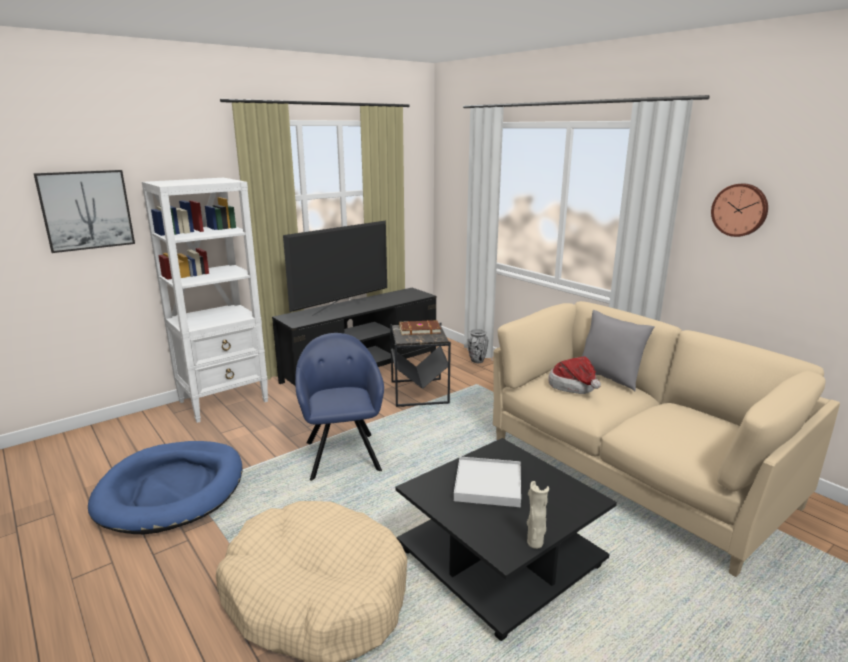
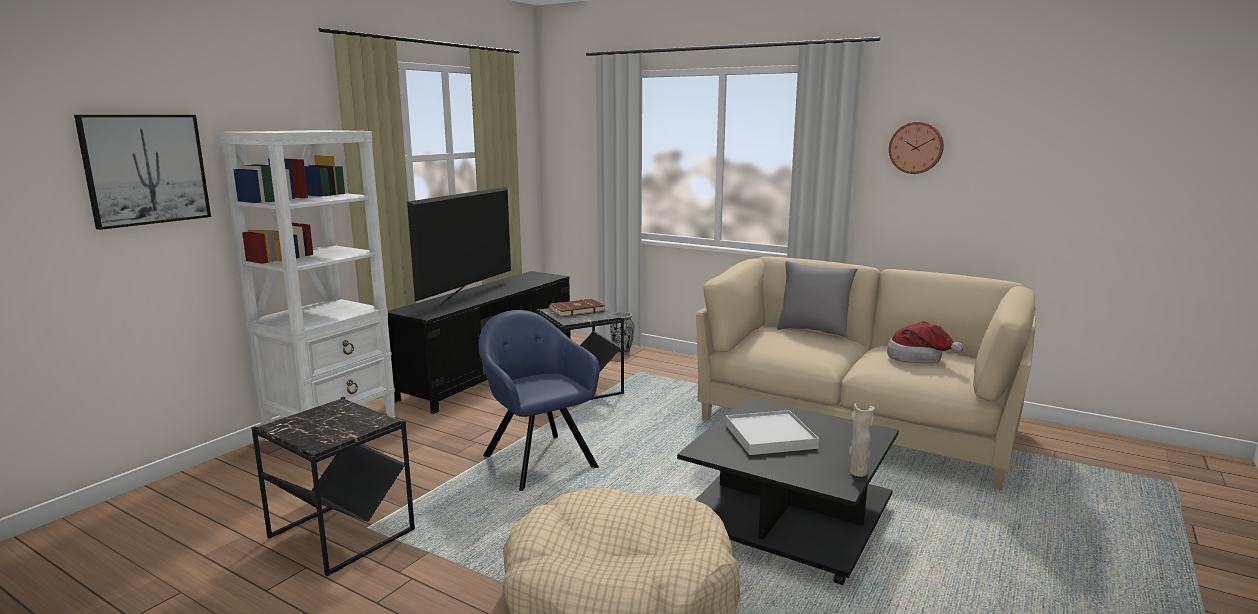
camera: 20 degrees left, 5 degrees down
blue dog bed [88,441,242,534] -> black side table [251,397,415,576]
hat [548,357,601,394] -> hat moved to [887,321,963,363]

